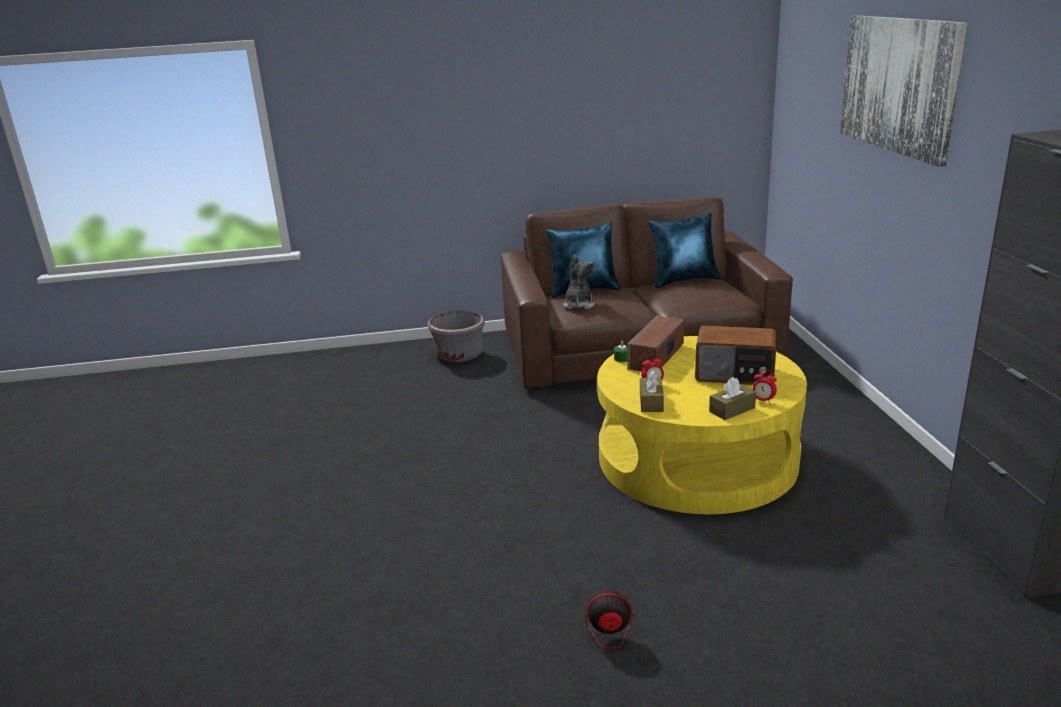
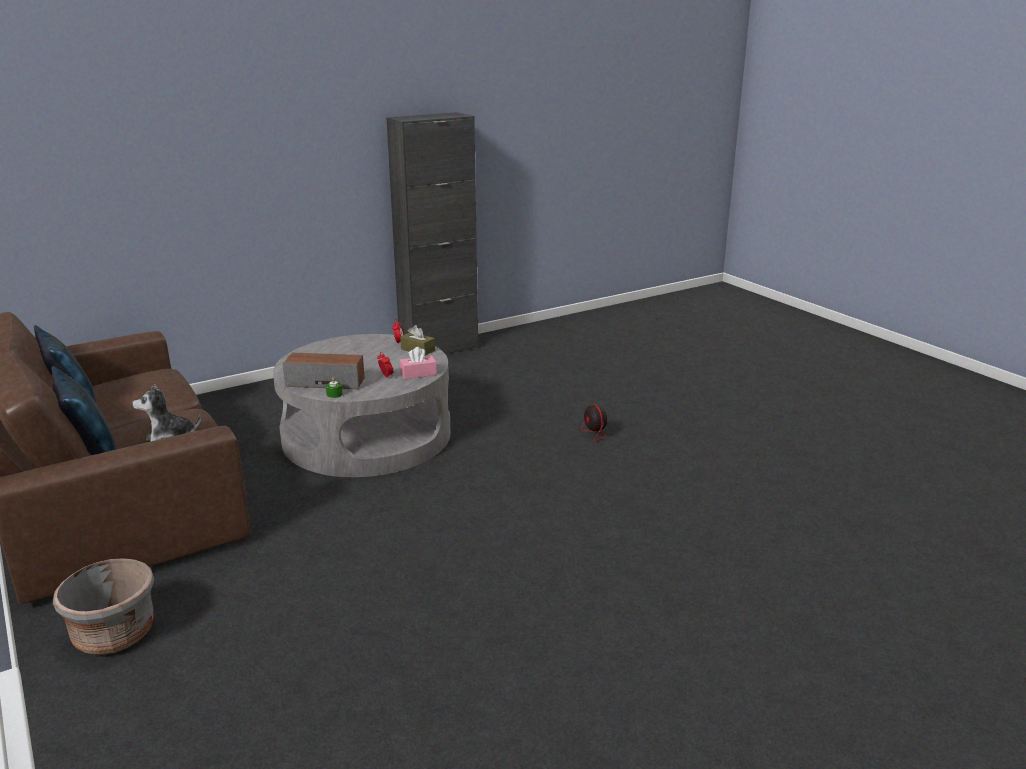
camera: 115 degrees left, 0 degrees up
yellow coffee table [597,336,807,514] -> grey coffee table [273,334,451,477]
brown tissue box [640,371,664,412] -> pink tissue box [400,347,437,379]
radio [695,325,776,385] -> none
picture [840,15,967,167] -> none

